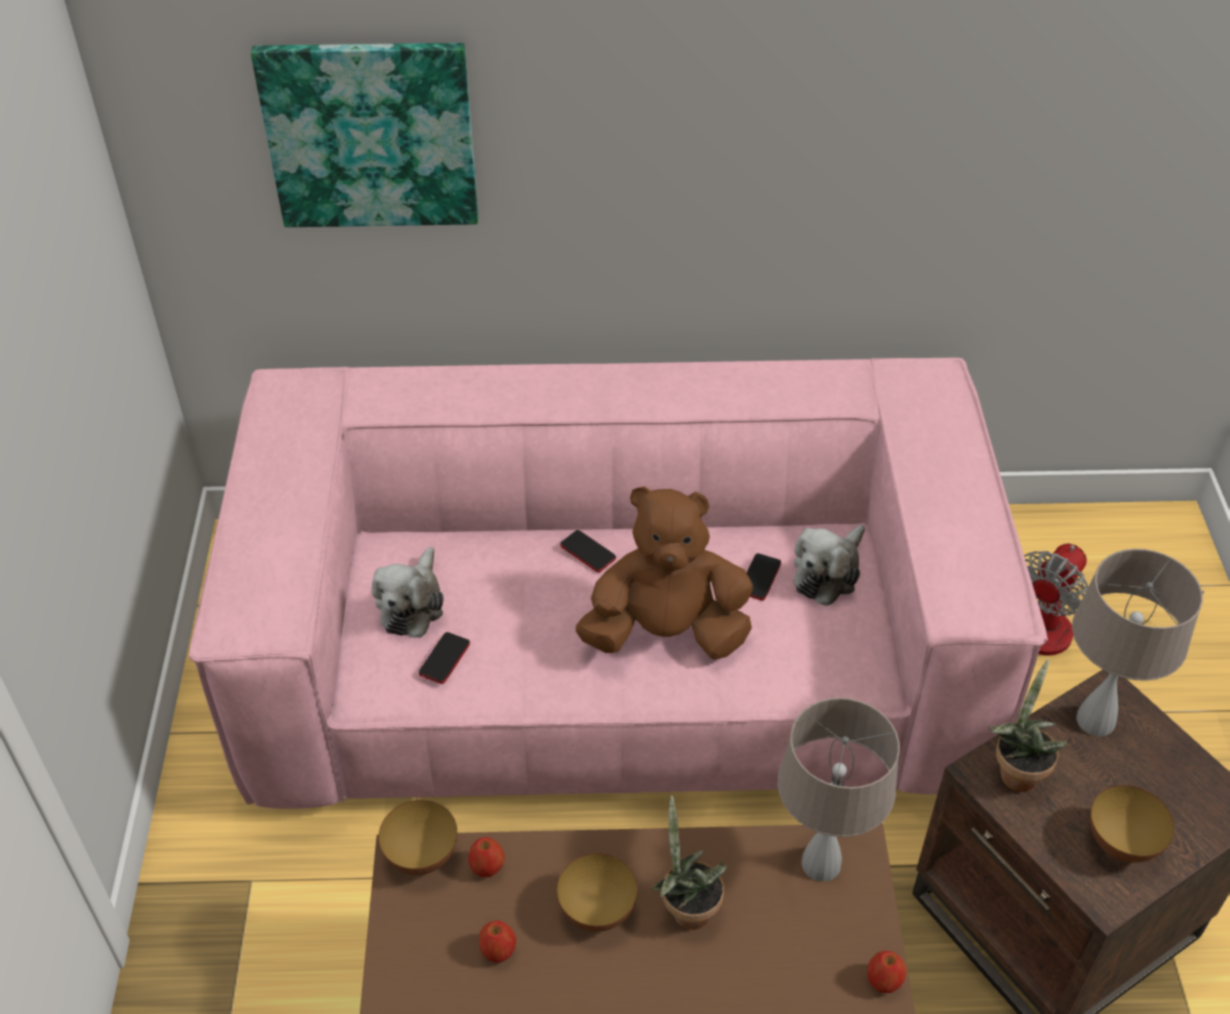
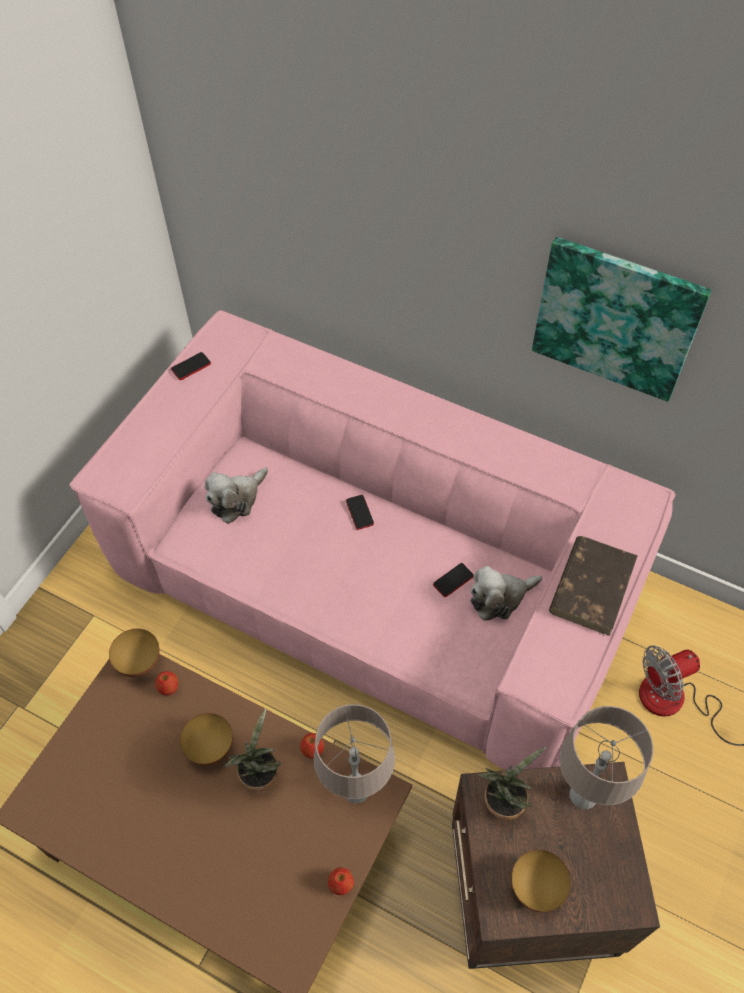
camera: 30 degrees right, 10 degrees up
picture [251,43,478,227] -> picture moved to [532,237,712,402]
phone [419,632,470,684] -> phone moved to [171,352,211,380]
apple [479,920,516,963] -> apple moved to [300,733,324,758]
brown plush toy [576,486,753,660] -> none
none -> brown book [549,536,638,636]

